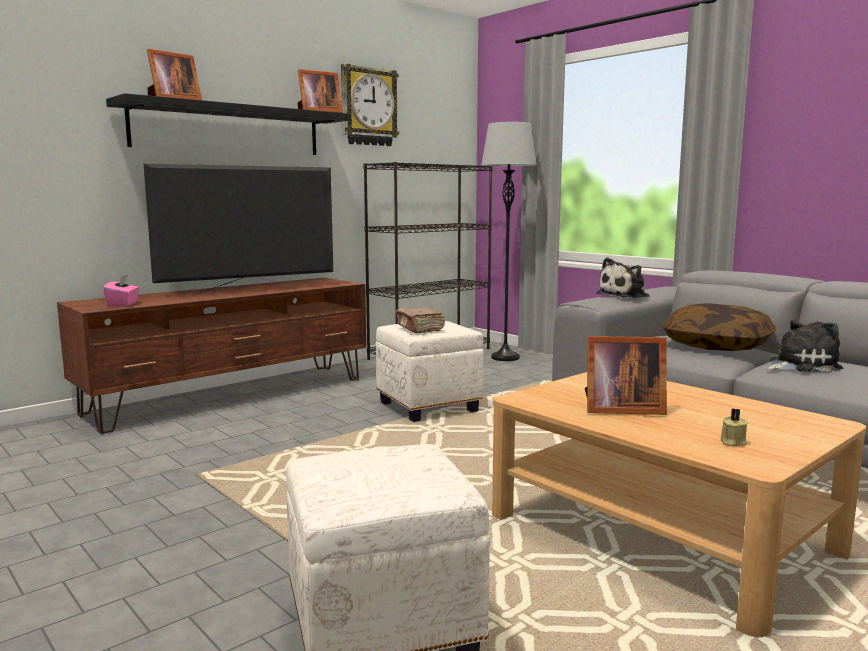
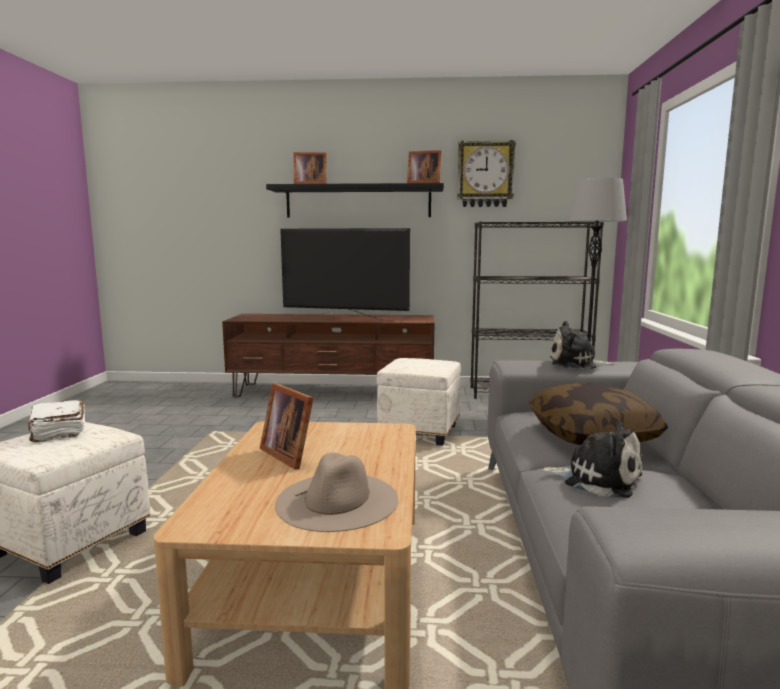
camera: 45 degrees right, 0 degrees up
pink tissue box [103,275,139,307] -> none
brown book [395,307,445,333] -> none
beige candle [720,408,748,447] -> none
none -> white book [28,400,85,442]
none -> beige hat [275,452,398,532]

